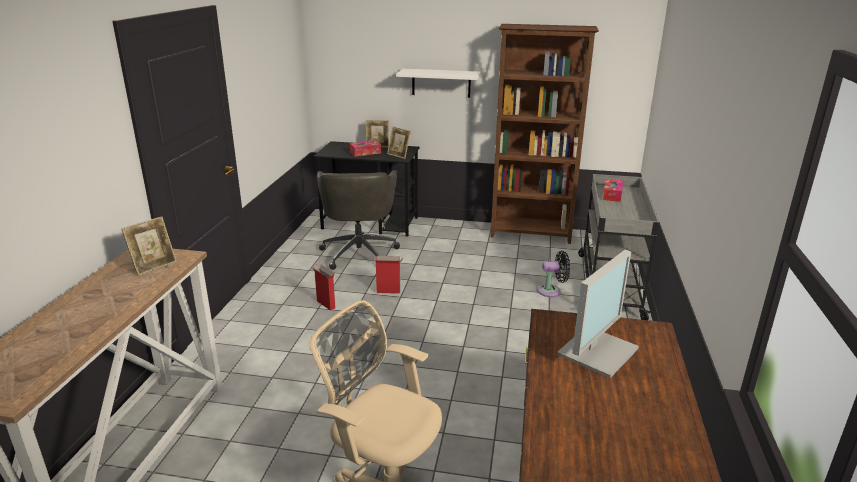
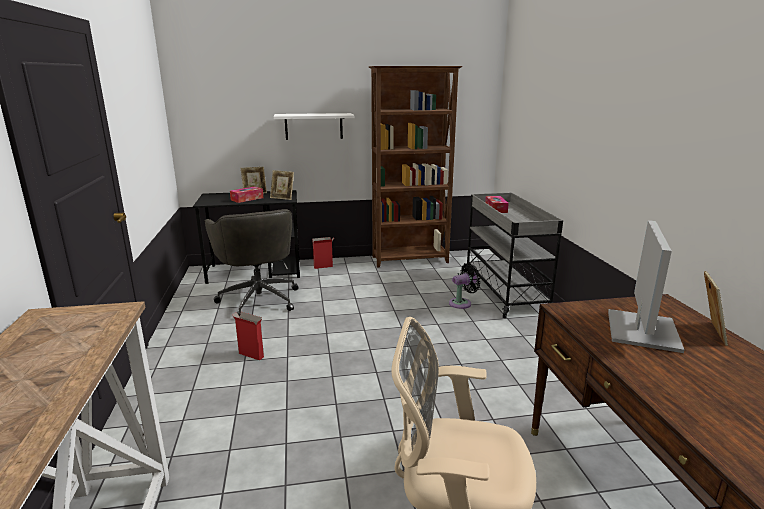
camera: 20 degrees left, 5 degrees down
picture frame [121,217,177,276] -> picture frame moved to [704,271,728,346]
cardboard box [374,256,403,294] -> cardboard box moved to [312,237,334,269]

